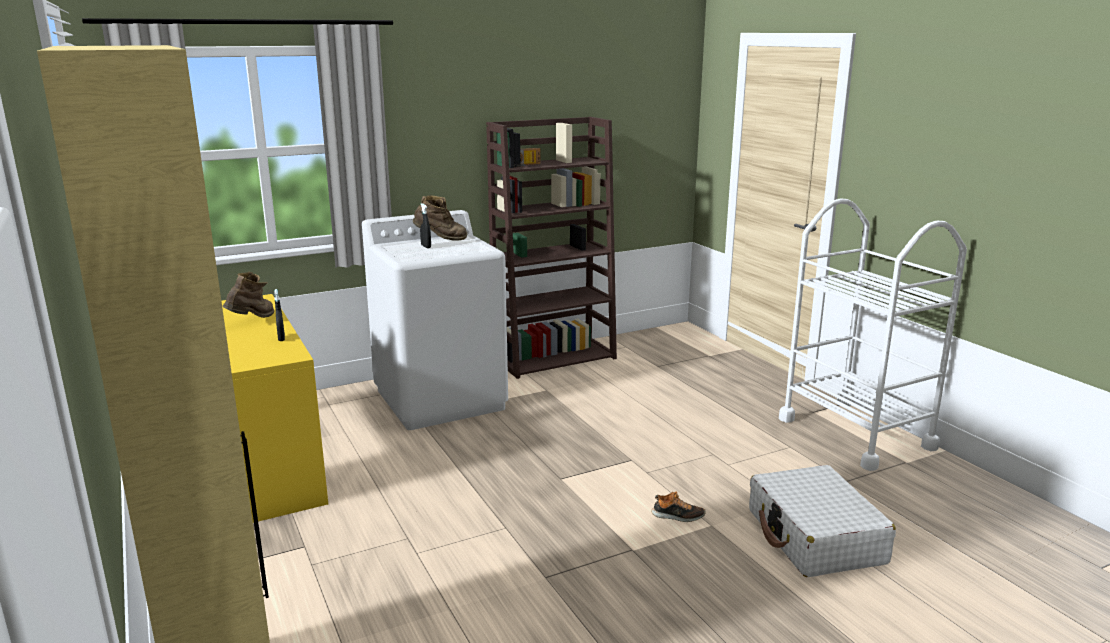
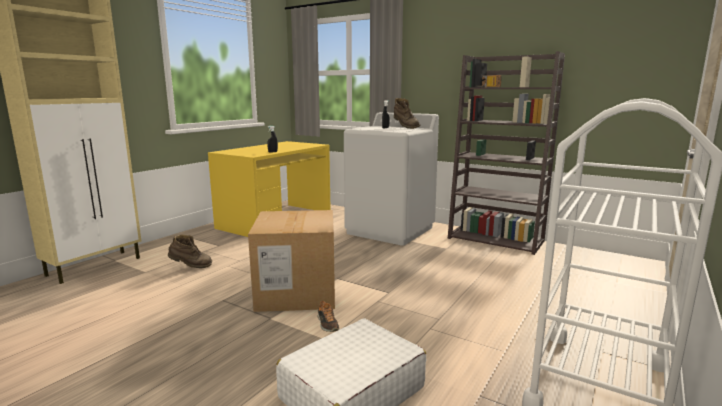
camera: 60 degrees right, 5 degrees down
brown boot [223,272,274,318] -> brown boot moved to [168,235,212,268]
none -> cardboard box [248,210,335,312]

